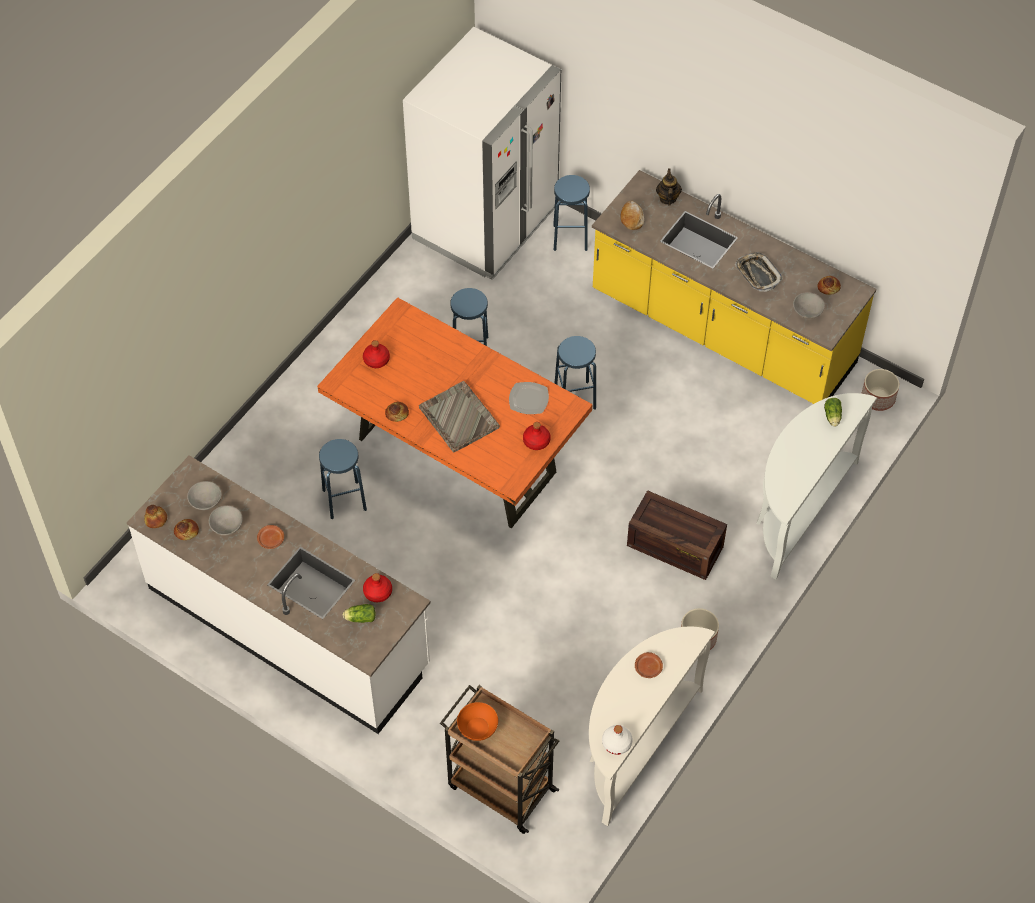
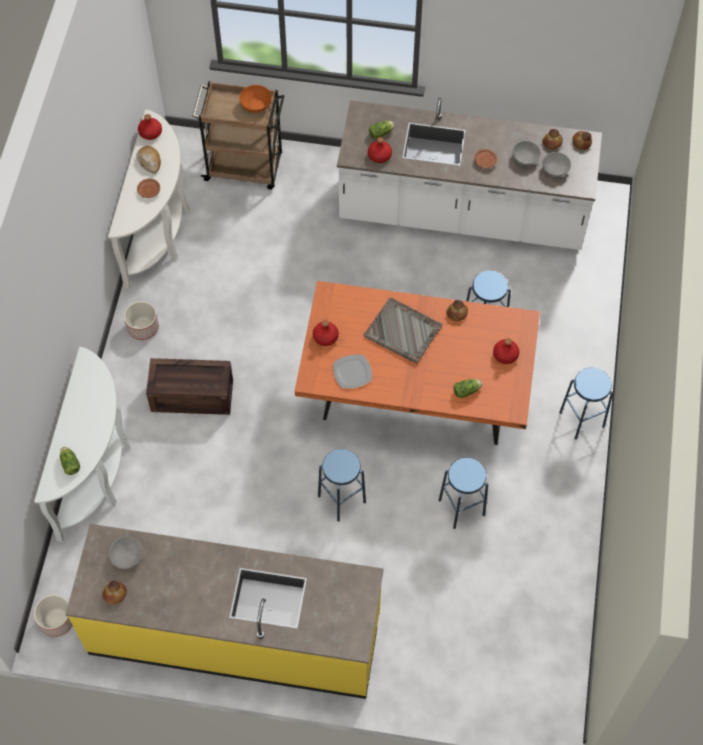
camera: 155 degrees right, 5 degrees up
white fridge [403,27,561,280] -> none
blue stool [553,175,590,251] -> blue stool moved to [559,368,613,440]
white bottle [602,725,633,755] -> red bottle [138,114,162,140]
bread [621,201,644,230] -> bread moved to [136,146,161,174]
teapot [656,168,682,206] -> none
tray [735,252,783,292] -> none
none -> lettuce [453,379,482,398]

